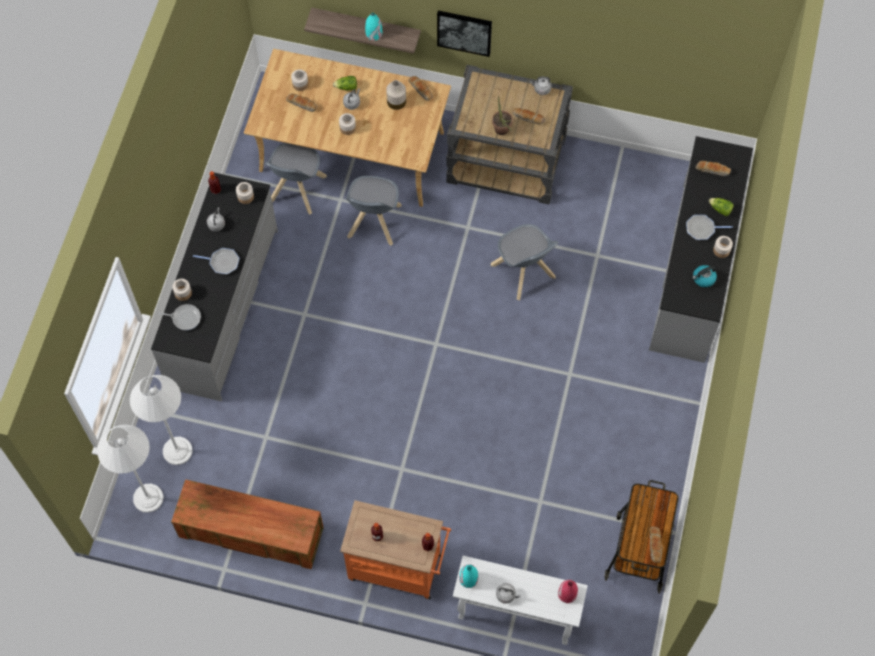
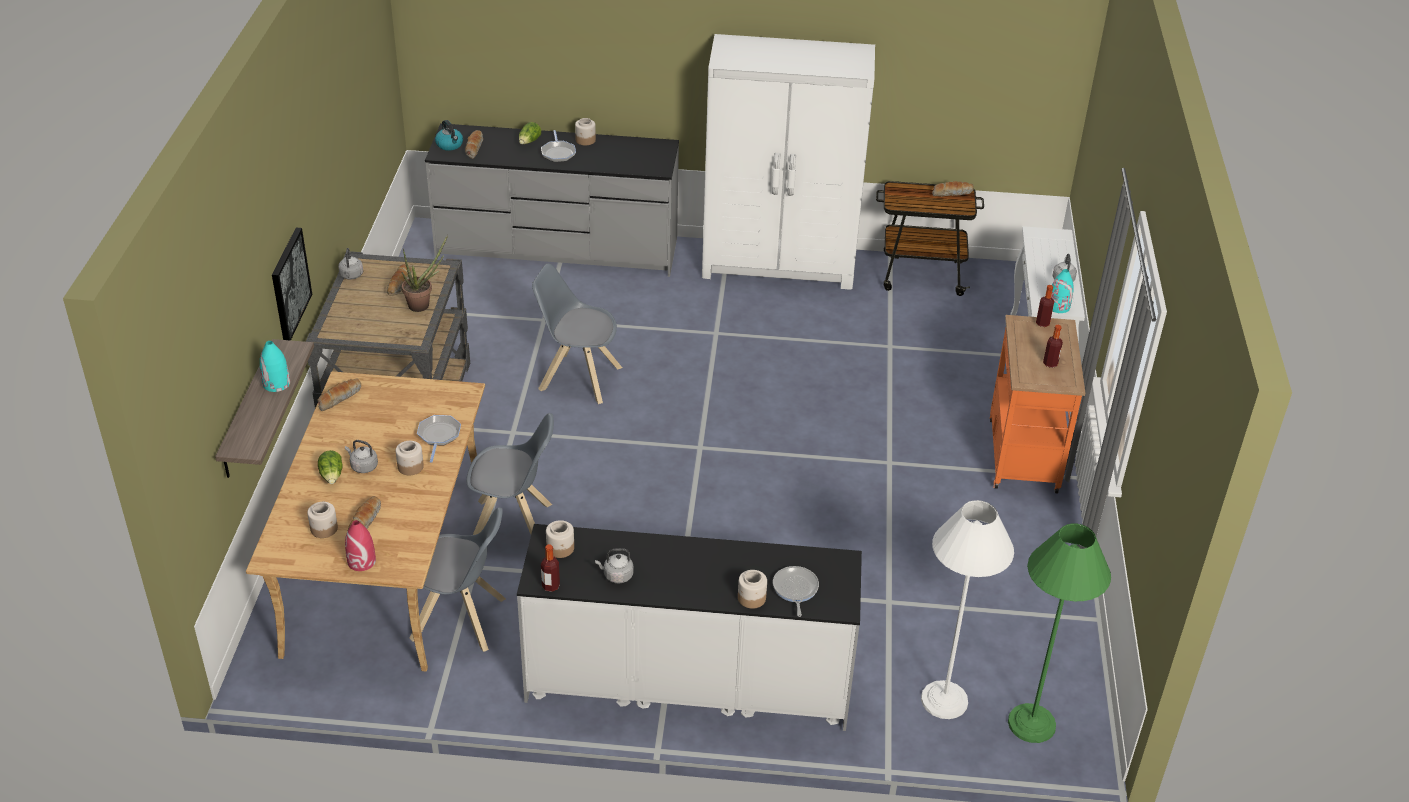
camera: 100 degrees left, 25 degrees down
white floor lamp [97,425,164,513] -> green floor lamp [1008,523,1111,743]
brown bench [171,479,324,569] -> none
frying pan [193,248,239,275] -> frying pan moved to [417,415,461,463]
beige vase [386,80,406,110] -> none
grey chair [491,224,558,300] -> grey chair turned 120 degrees counterclockwise [532,264,622,404]
red vase [558,580,578,603] -> red vase moved to [345,520,376,571]
kettle [692,265,717,287] -> kettle moved to [435,120,463,151]
none -> white cabinet [702,34,875,289]

